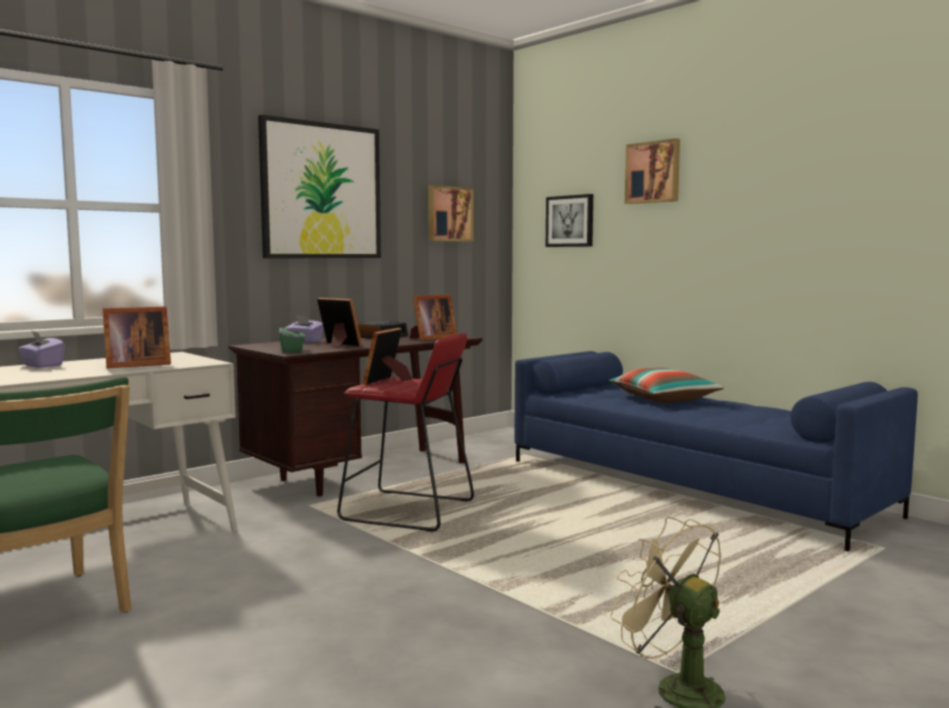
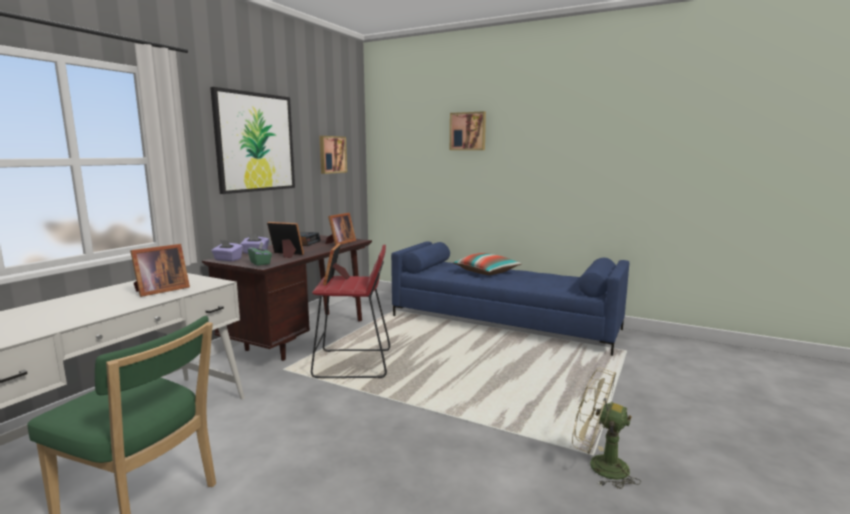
camera: 20 degrees left, 5 degrees up
purple tissue box [18,331,65,368] -> purple tissue box moved to [211,240,243,261]
picture [546,194,593,247] -> none

